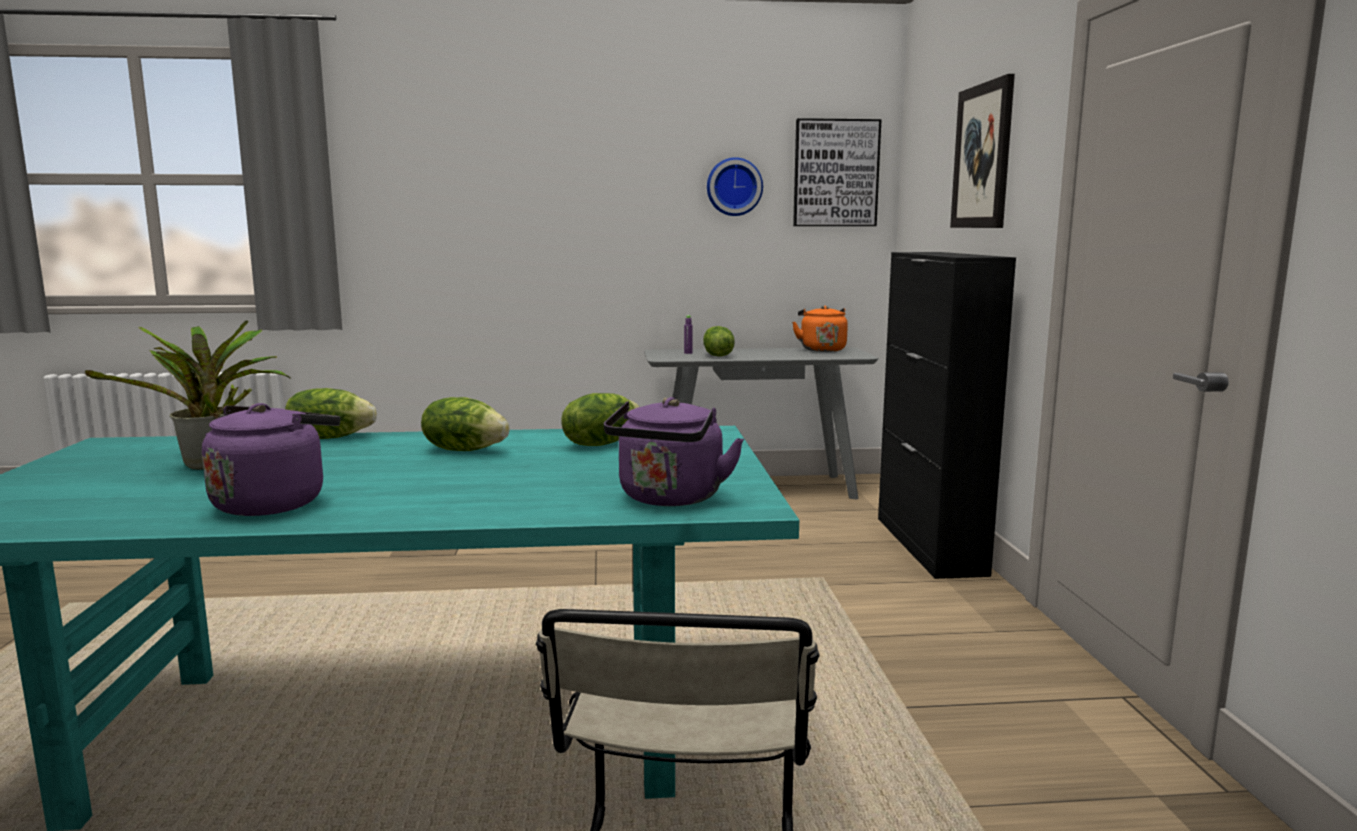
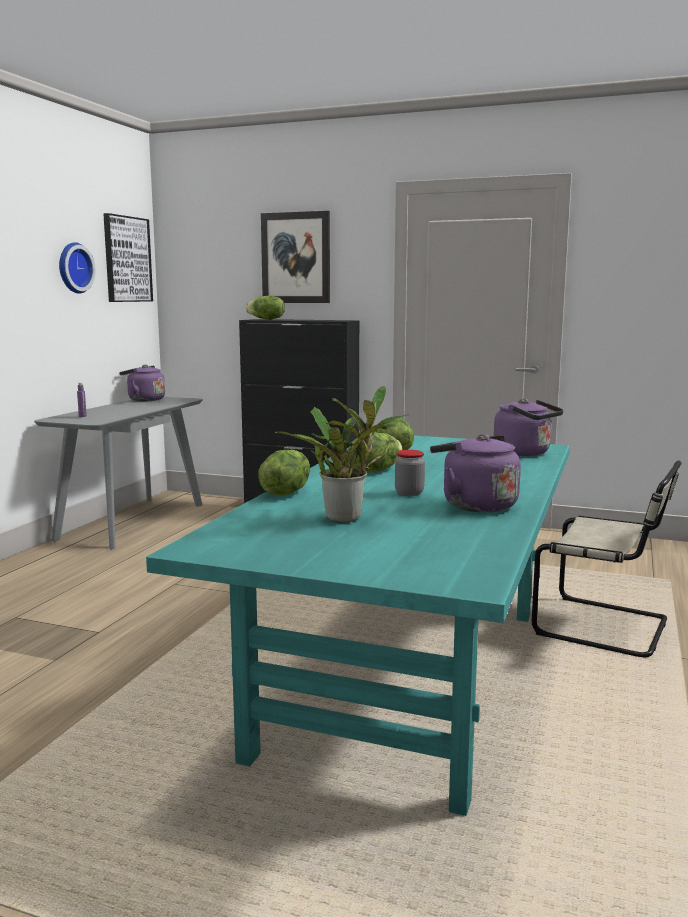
camera: 65 degrees left, 0 degrees up
lettuce [703,326,735,357] -> lettuce moved to [246,296,285,319]
orange kettle [792,305,848,352] -> purple kettle [119,365,165,401]
none -> jar [395,450,425,496]

